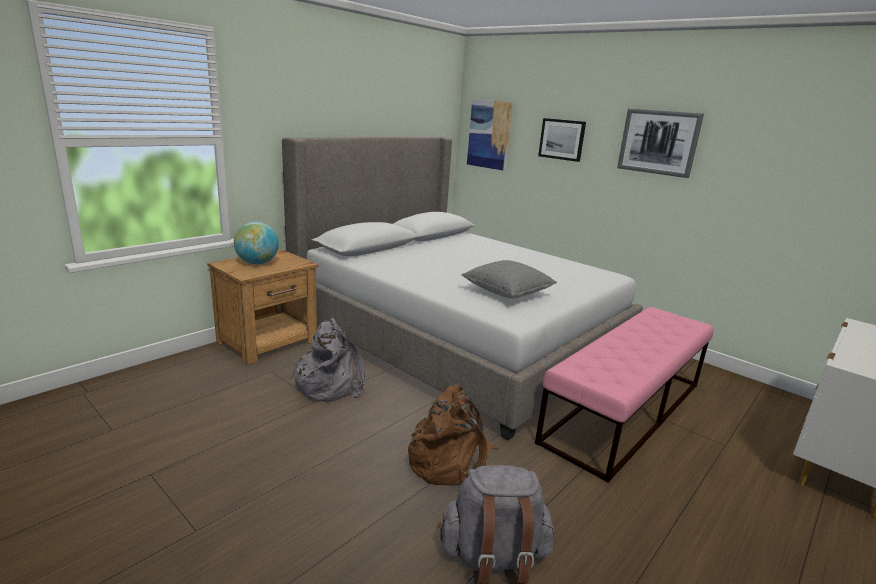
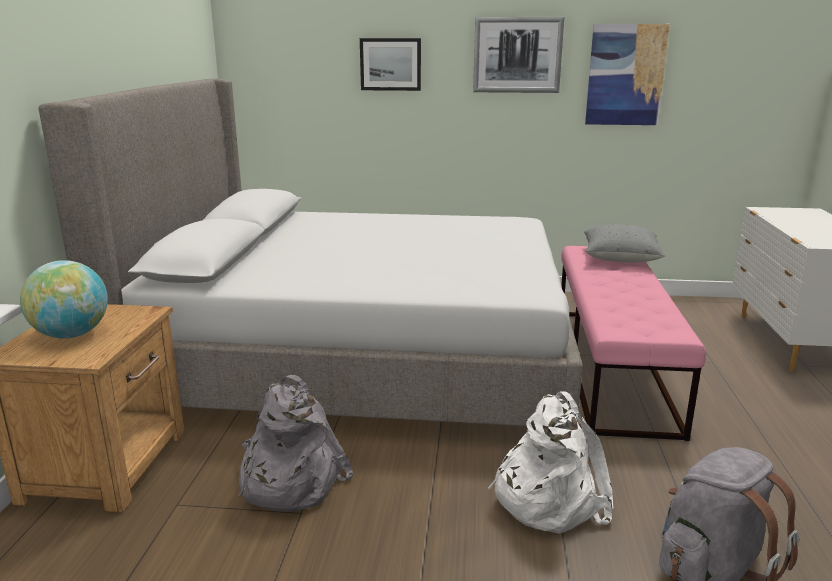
camera: 35 degrees left, 0 degrees up
brown backpack [408,385,499,491] -> white backpack [488,391,614,533]
grey pillow [462,260,557,298] -> grey pillow moved to [584,225,665,262]
picture [467,99,513,171] -> picture moved to [585,24,670,125]

